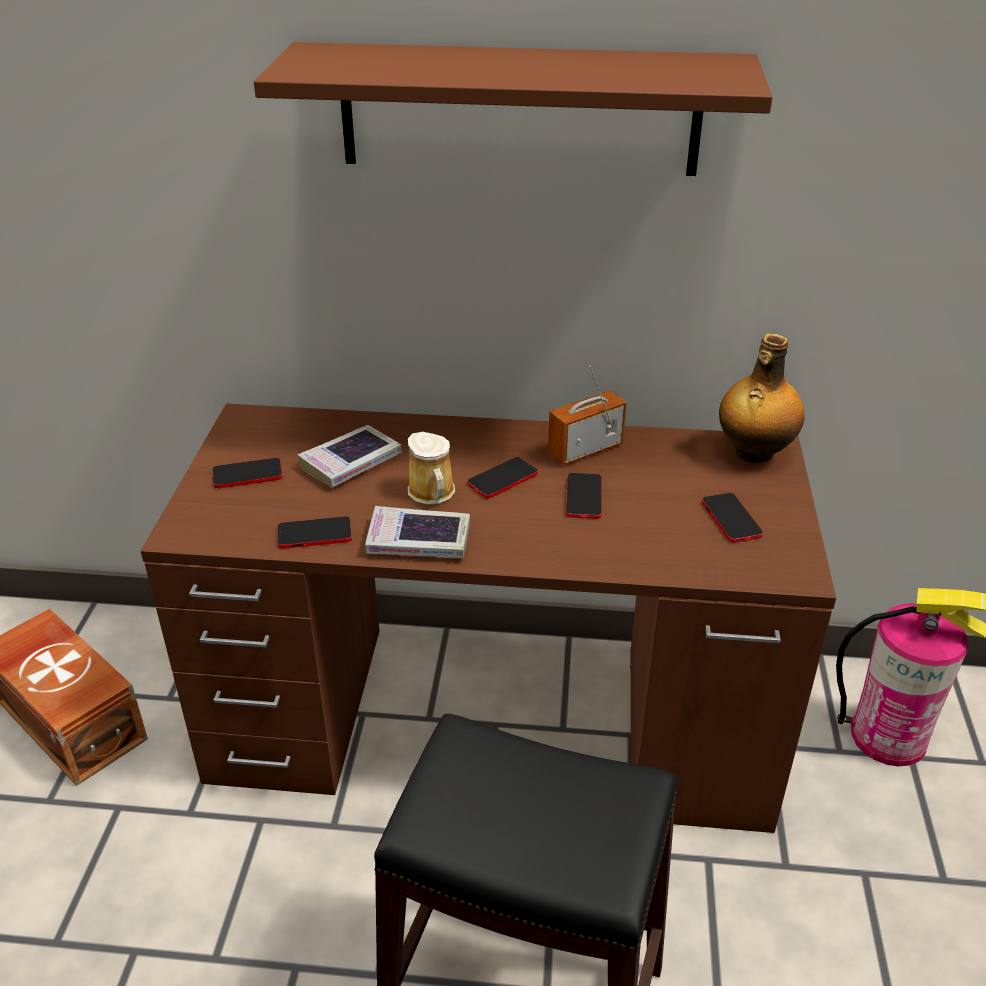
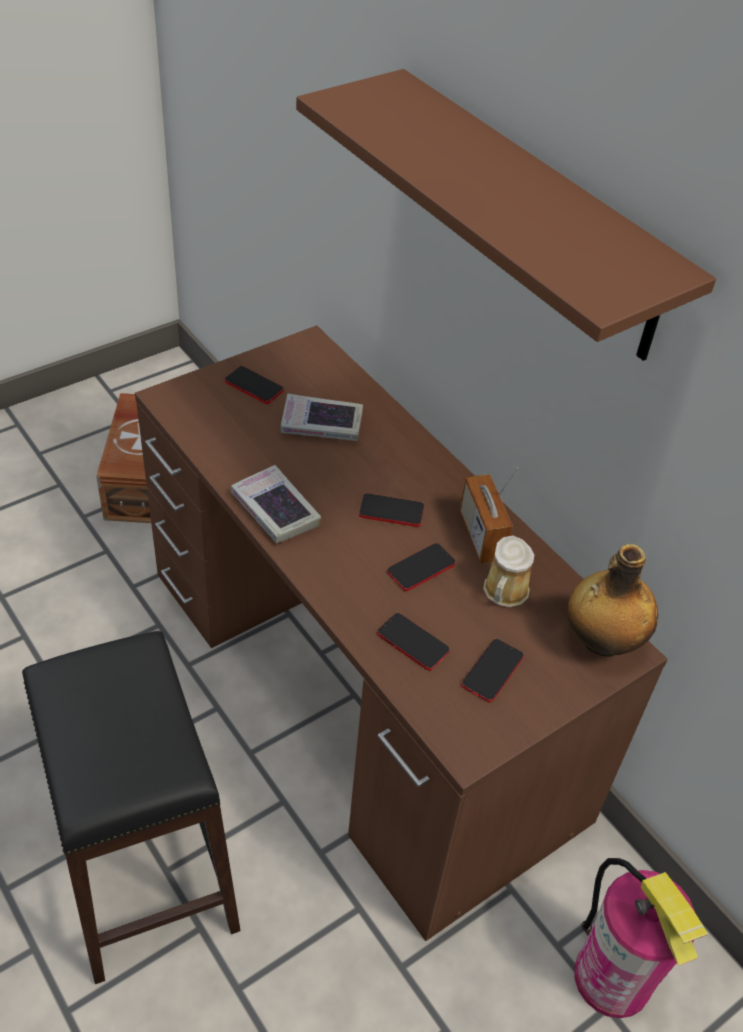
camera: 45 degrees right, 10 degrees up
phone [278,517,352,549] -> phone moved to [377,613,450,671]
mug [408,432,455,505] -> mug moved to [483,536,534,607]
radio [548,366,627,466] -> radio turned 120 degrees counterclockwise [460,467,518,563]

